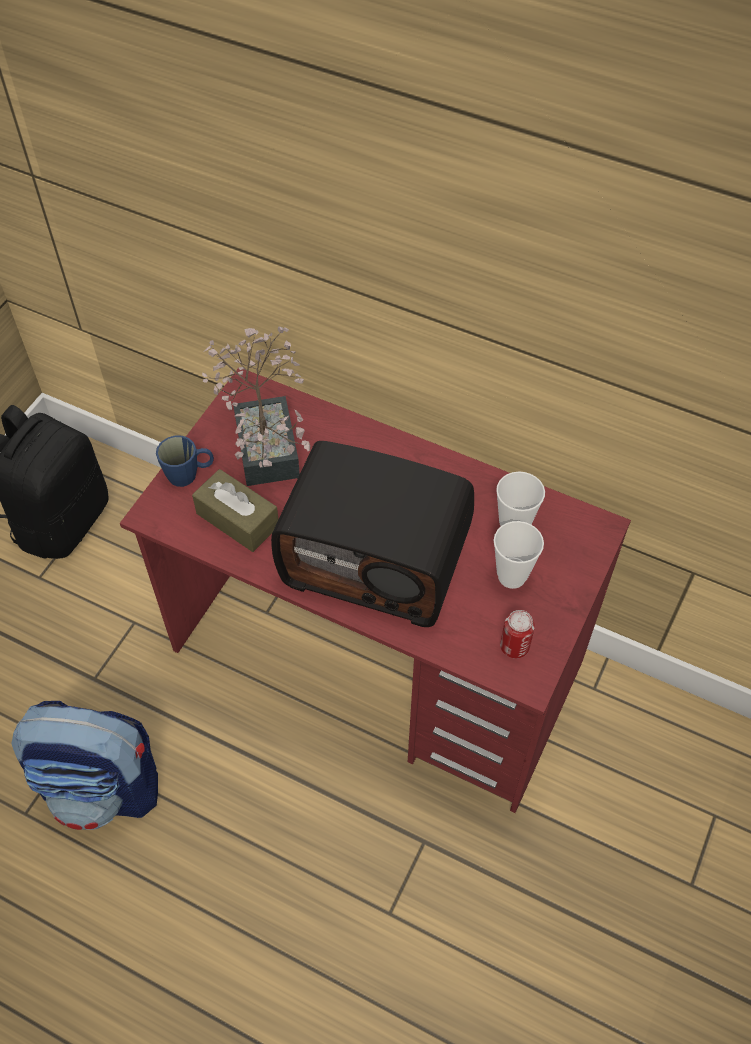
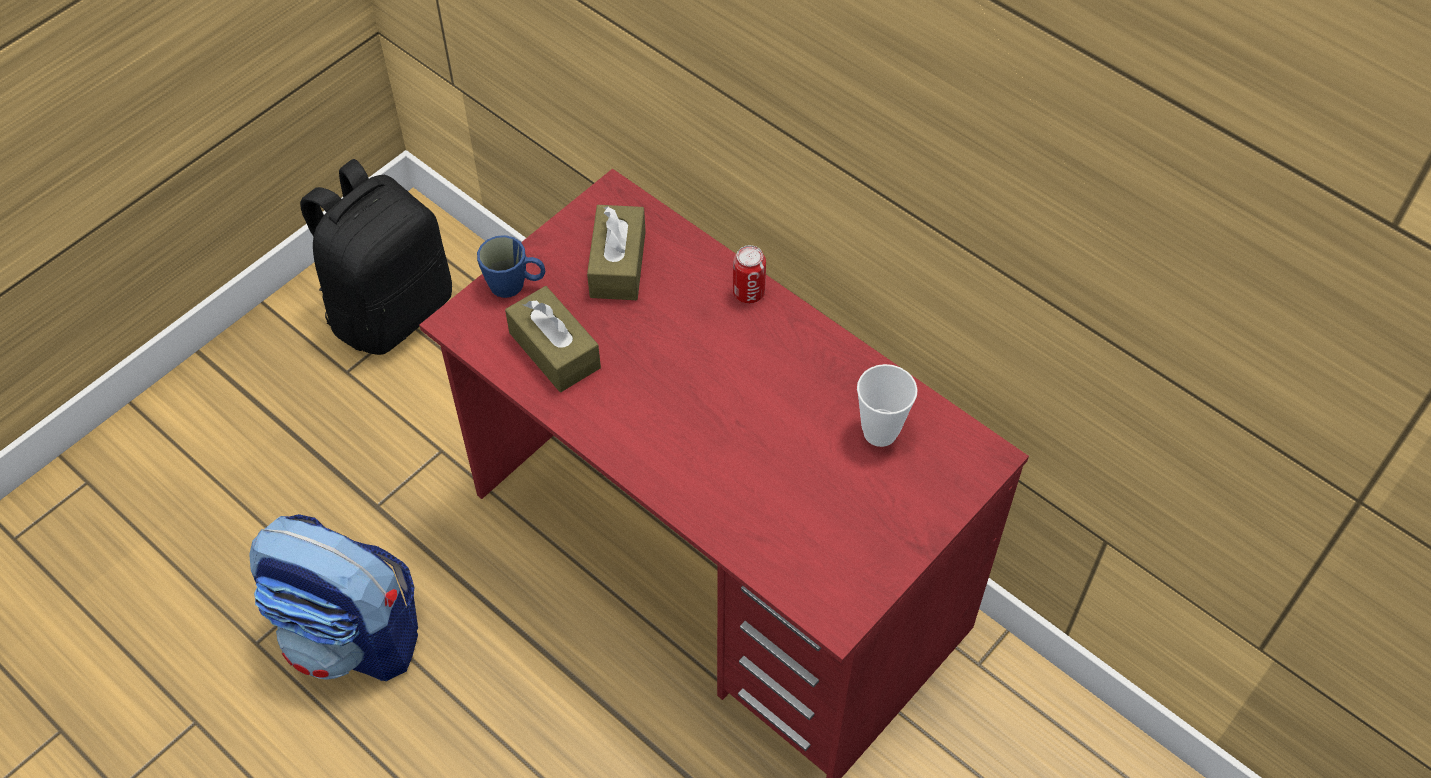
camera: 15 degrees right, 0 degrees up
potted plant [202,327,310,486] -> brown tissue box [587,205,646,300]
radio [271,441,474,627] -> none
cup [494,521,544,589] -> none
can [500,610,535,658] -> can moved to [733,245,766,303]

